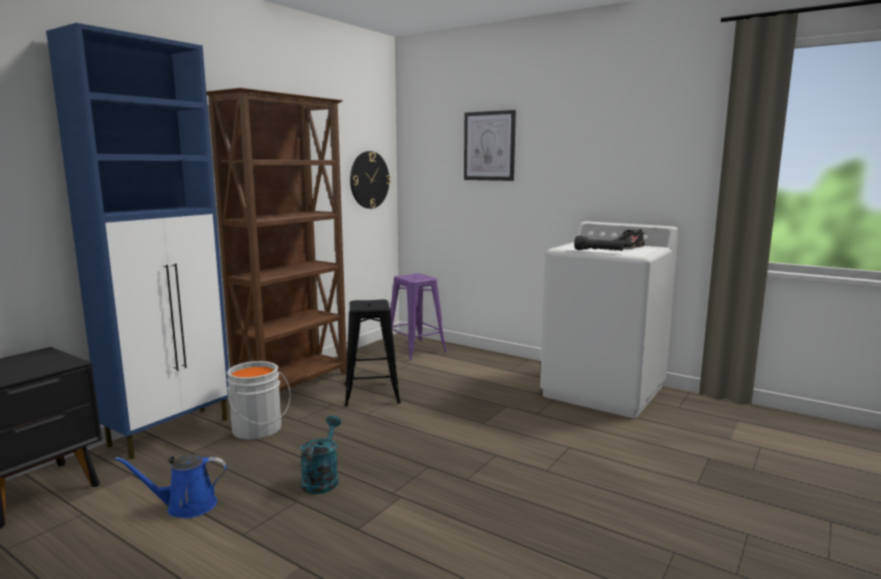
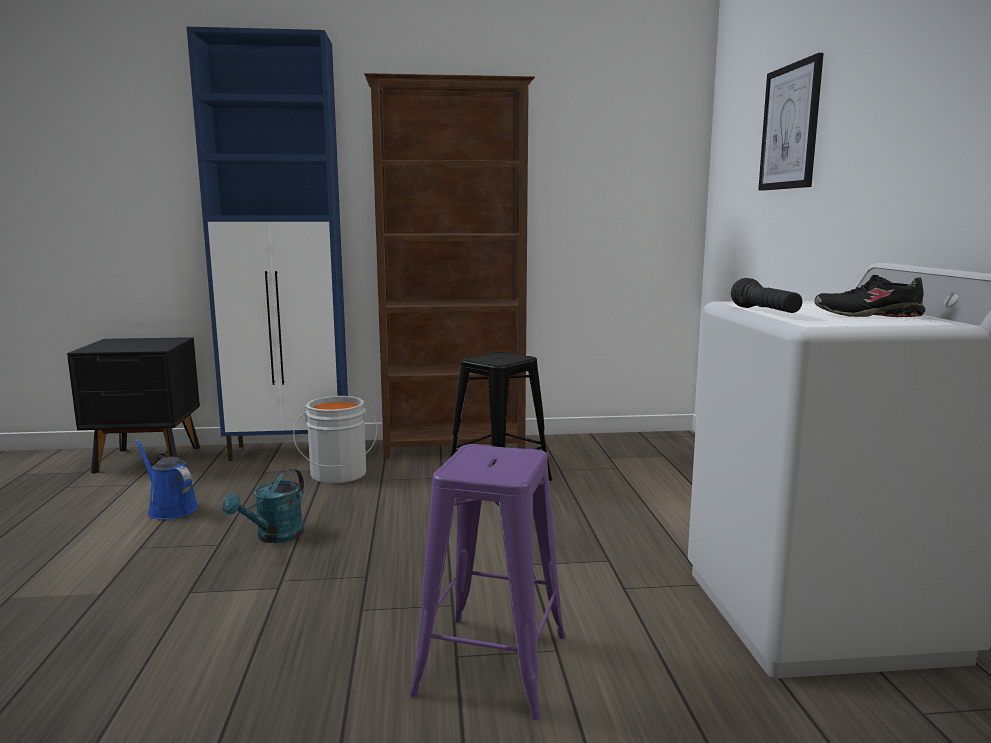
camera: 50 degrees right, 0 degrees up
turquoise watering can [300,415,341,494] -> turquoise watering can turned 150 degrees clockwise [222,469,304,543]
wall clock [350,151,391,209] -> none
purple stool [391,273,447,360] -> purple stool moved to [409,444,566,720]

